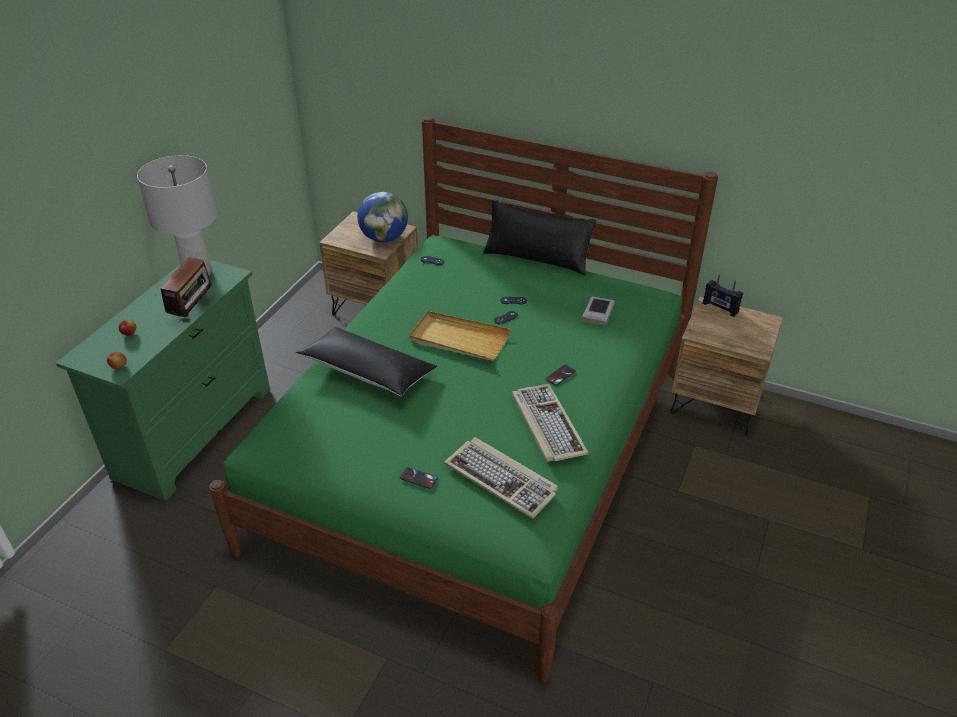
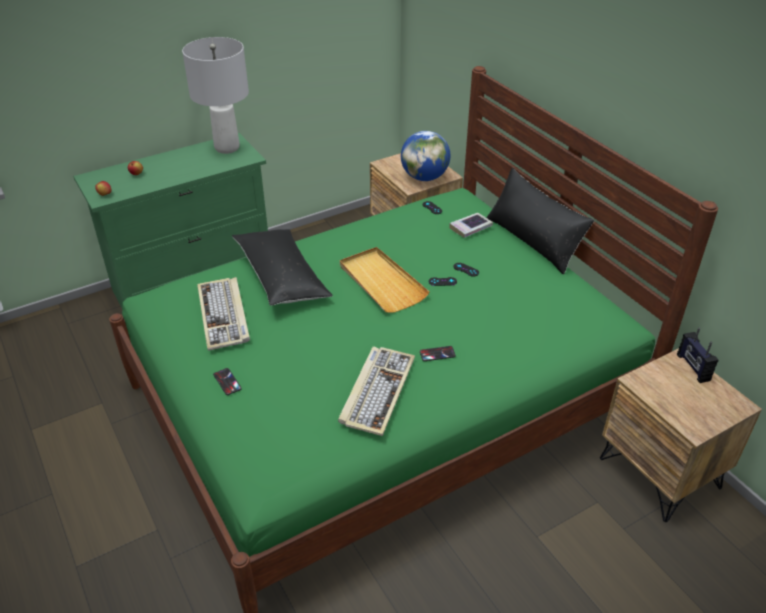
camera: 35 degrees right, 0 degrees up
radio [160,257,216,321] -> none
keyboard [444,437,558,519] -> keyboard moved to [197,277,250,351]
book [582,296,615,325] -> book moved to [450,213,493,238]

